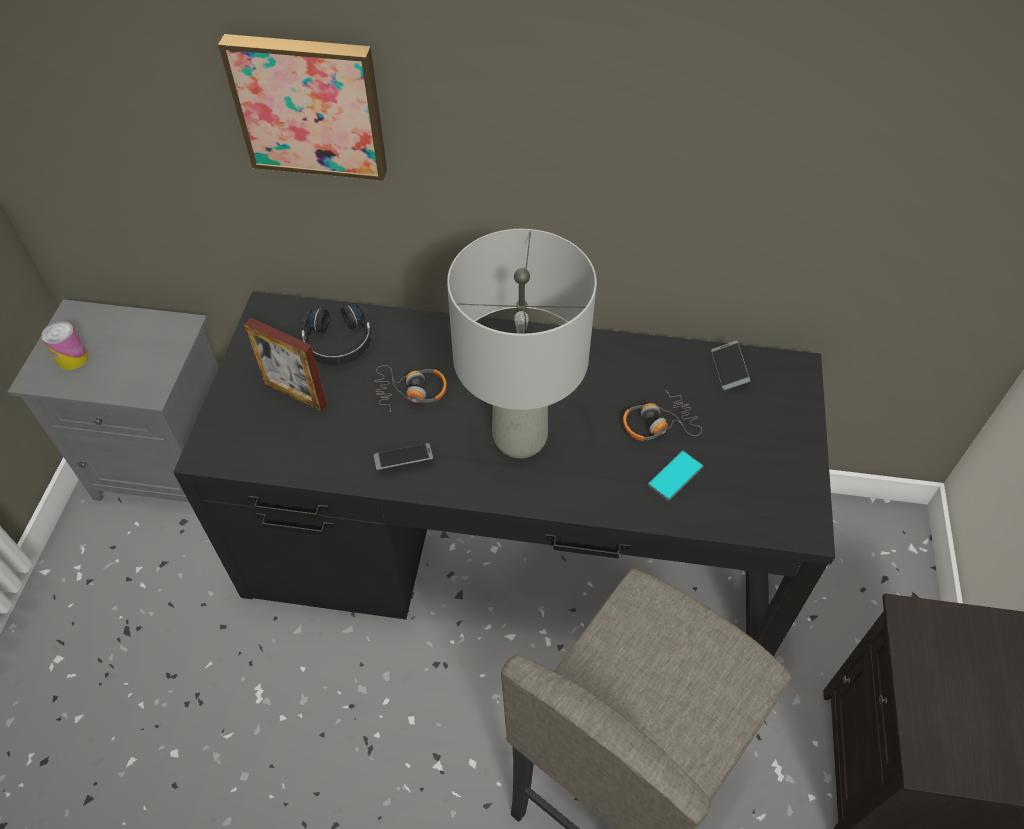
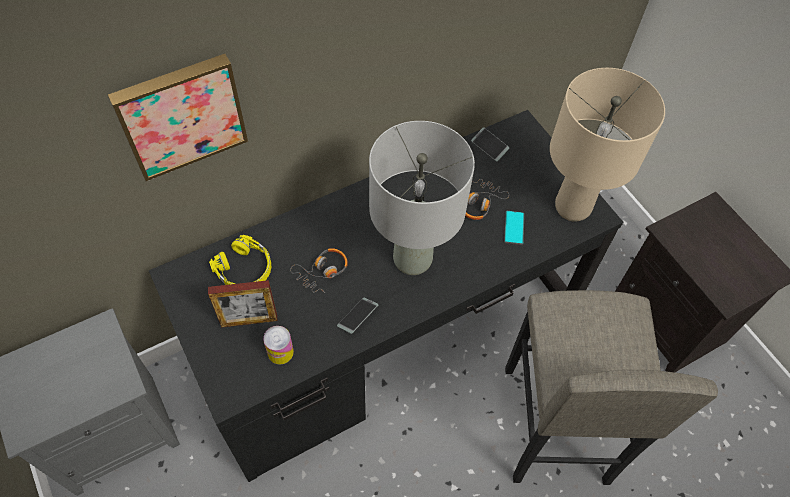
camera: 40 degrees left, 5 degrees up
can [41,321,88,370] -> can moved to [263,326,294,365]
black headphones [302,304,371,365] -> yellow headphones [209,235,271,285]
none -> beige table lamp [550,68,665,222]

